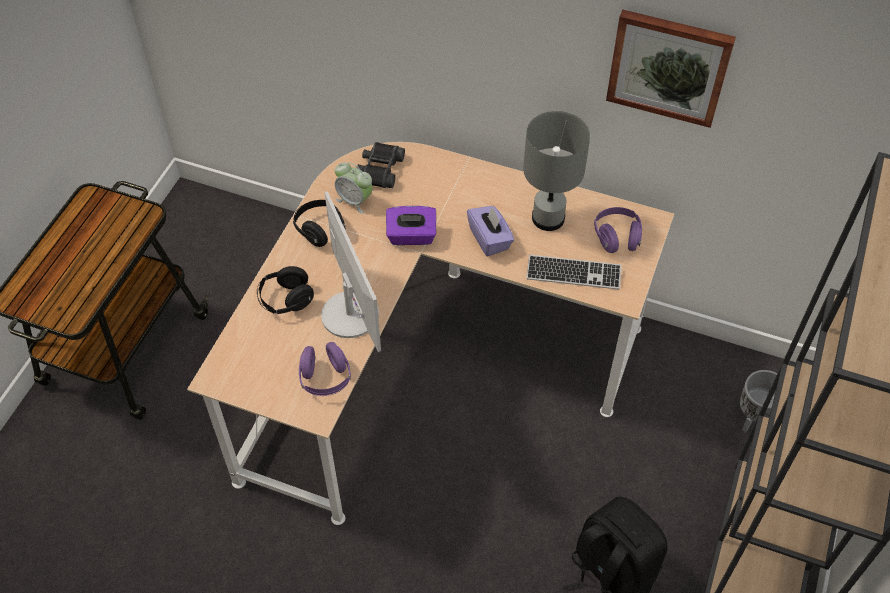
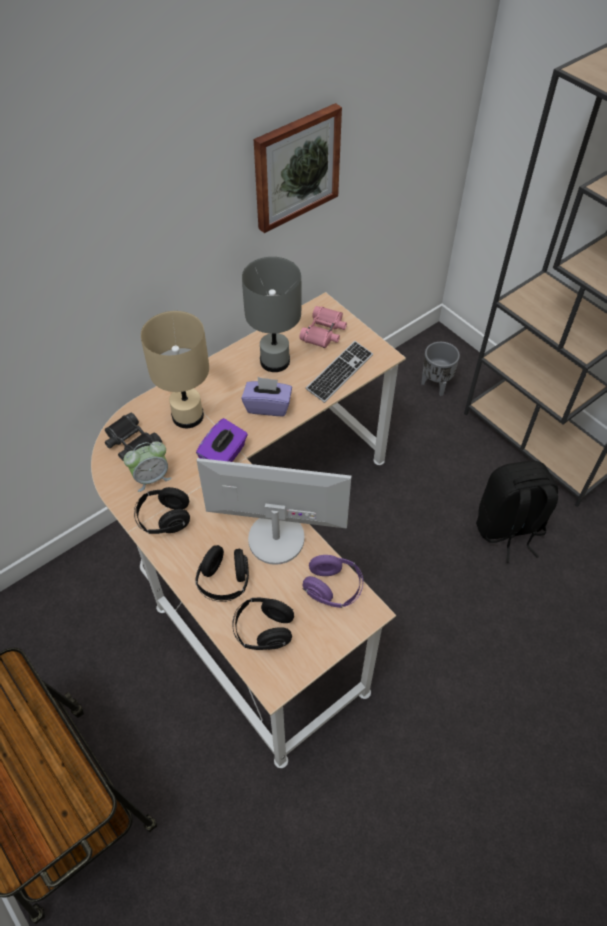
camera: 60 degrees left, 0 degrees up
purple headphones [594,207,642,253] -> pink binoculars [299,306,347,348]
none -> beige table lamp [141,311,209,428]
none -> black headphones [232,598,294,650]

